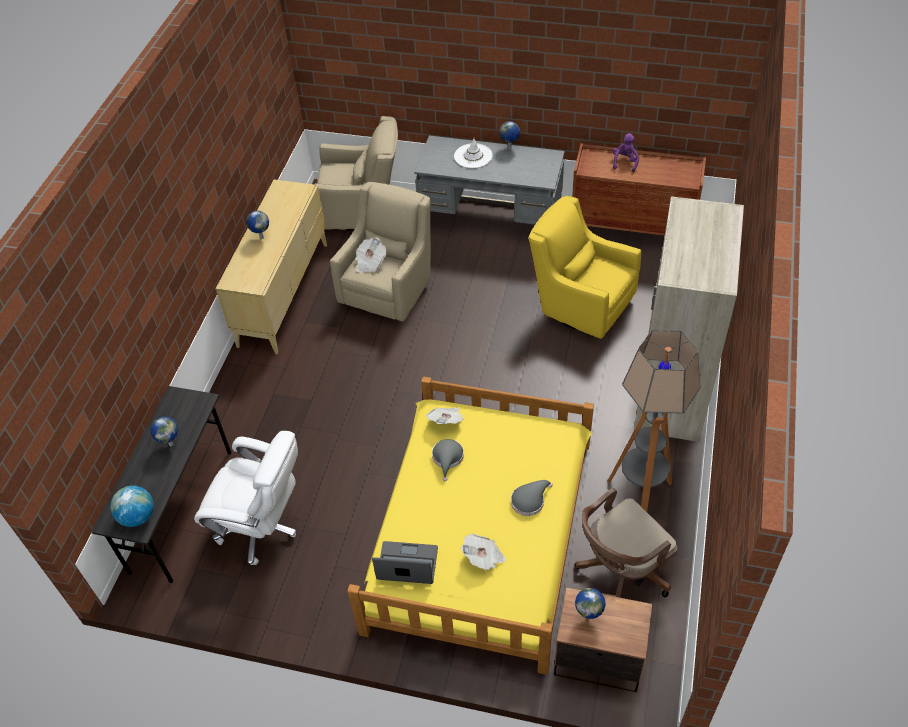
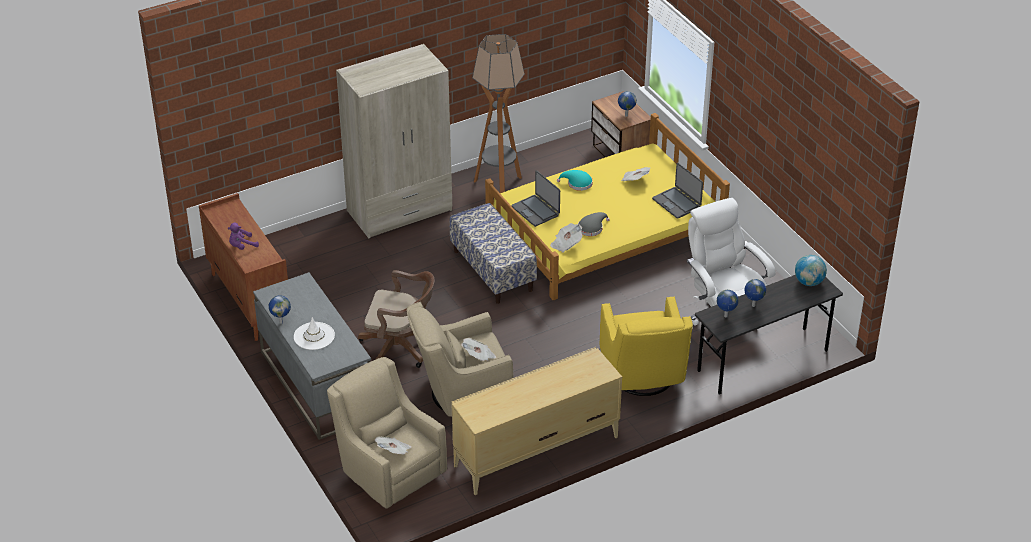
camera: 135 degrees left, 10 degrees down
globe [246,211,269,239] -> globe moved to [717,290,739,318]
grey hat [511,480,553,516] -> turquoise hat [557,170,593,191]
yellow armchair [529,196,641,339] -> yellow armchair moved to [600,296,693,396]
brown office chair [574,488,677,598] -> brown office chair moved to [358,270,434,368]
none -> newspaper [375,437,412,455]
none -> bench [450,203,537,304]
none -> laptop [511,170,560,227]

